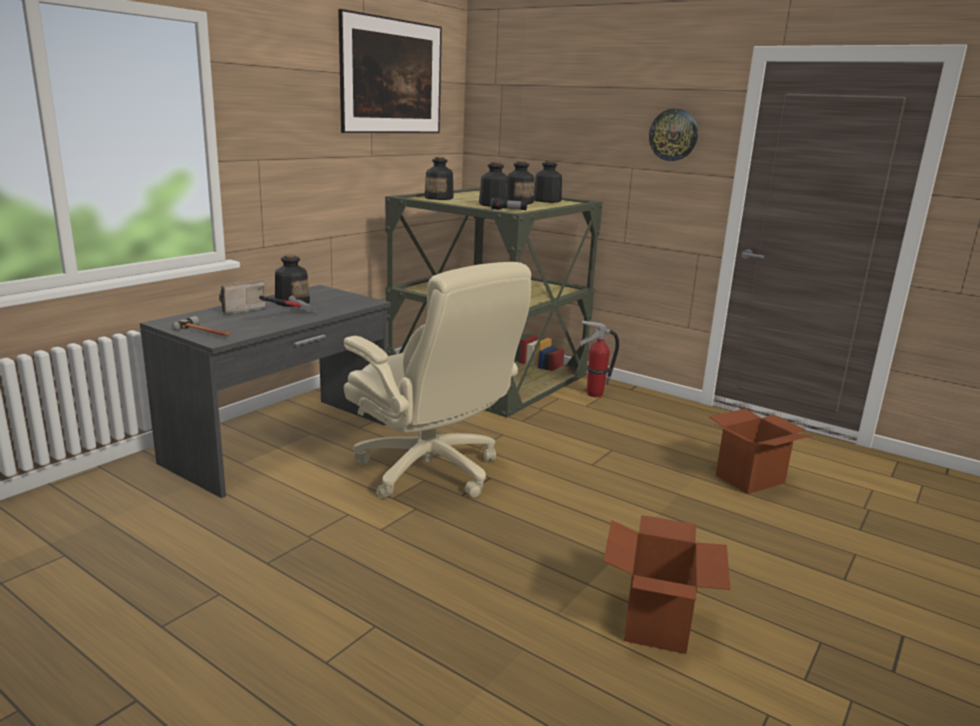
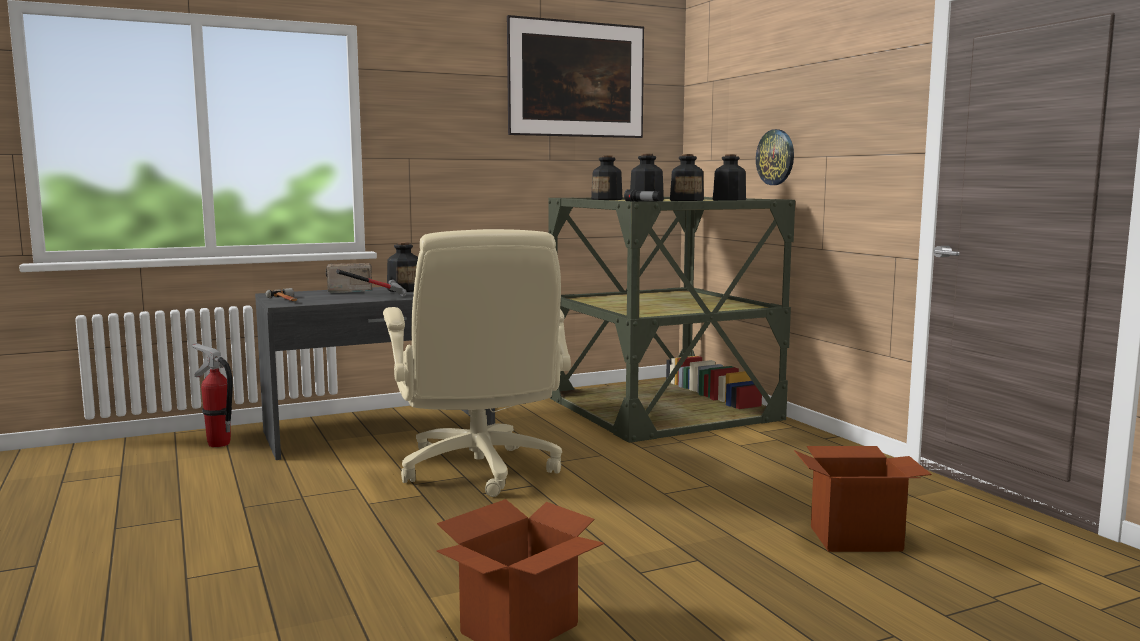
camera: 30 degrees right, 10 degrees down
fire extinguisher [580,320,619,397] -> fire extinguisher moved to [191,343,233,447]
wall clock [649,109,698,161] -> wall clock moved to [756,129,794,185]

